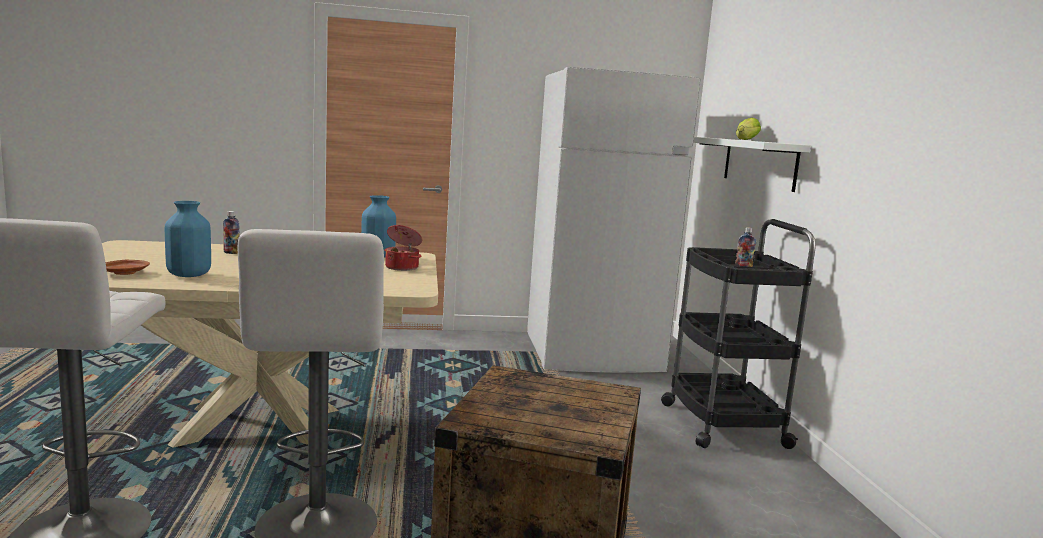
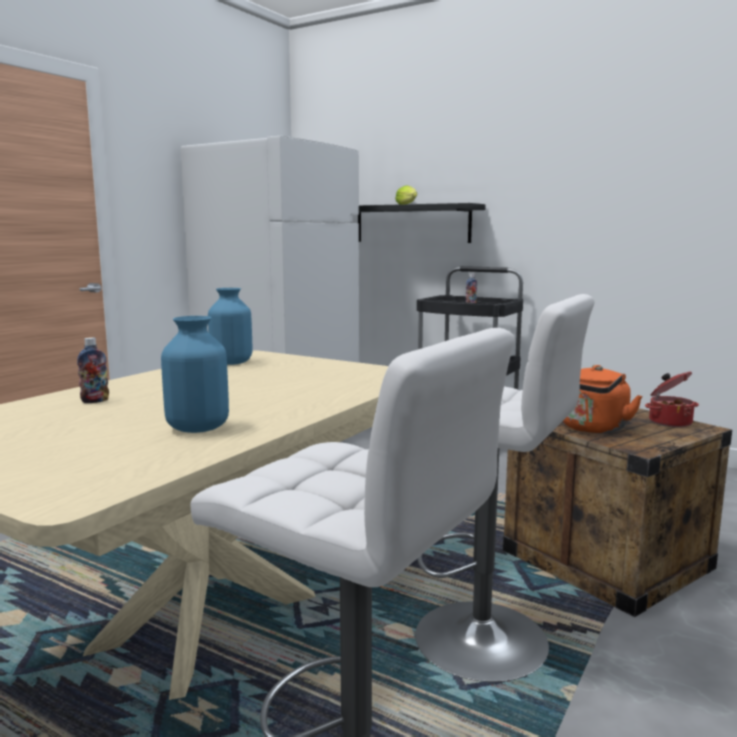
camera: 50 degrees left, 0 degrees up
brown plate [105,260,150,275] -> none
cooking pot [384,225,422,271] -> cooking pot moved to [645,372,699,427]
white shelf [694,137,811,192] -> black shelf [358,203,486,243]
none -> orange kettle [563,365,642,434]

